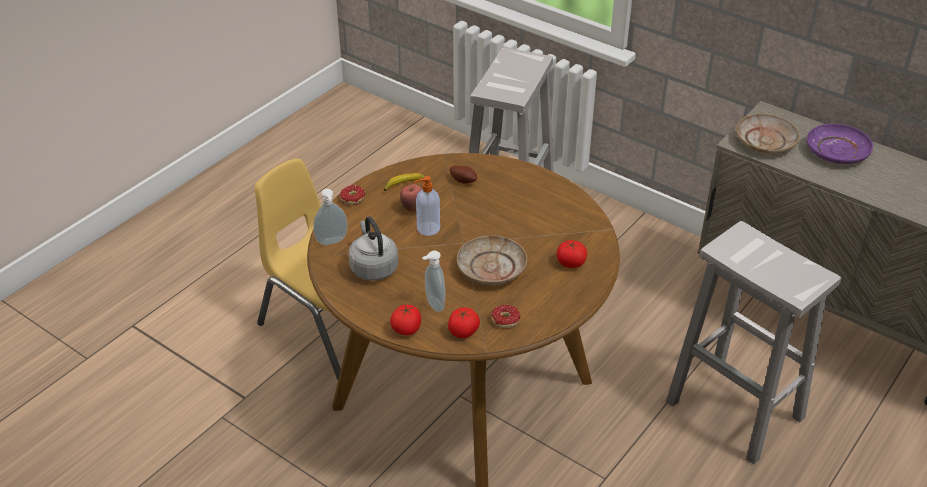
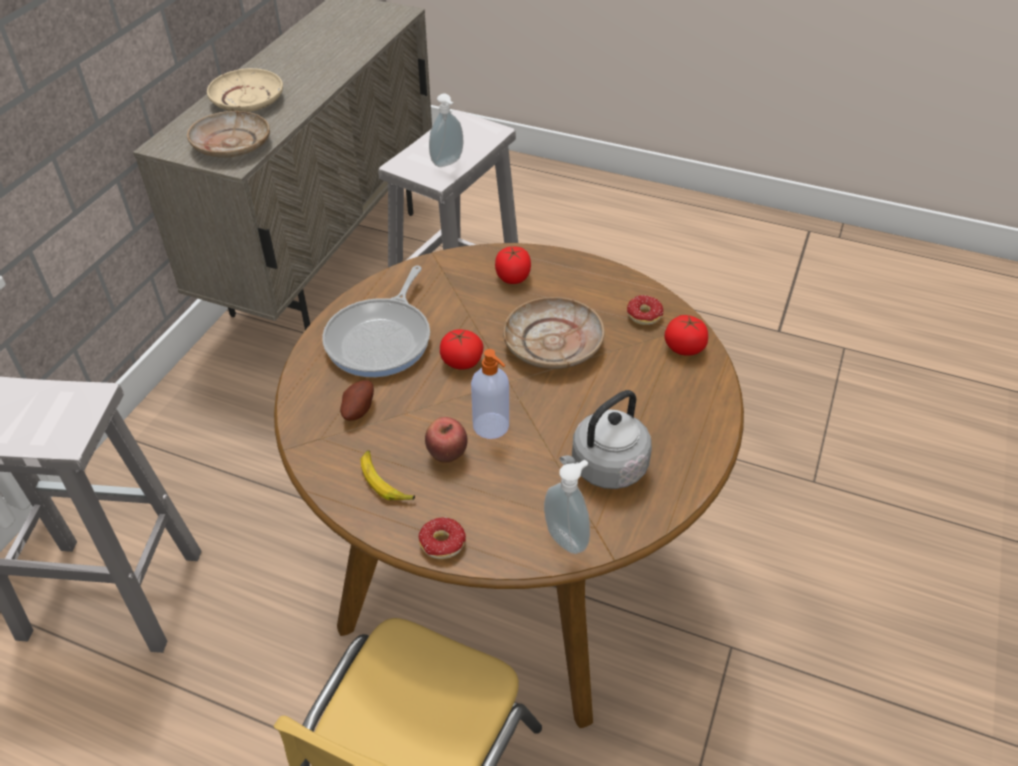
camera: 105 degrees left, 5 degrees up
tomato [390,305,421,335] -> tomato moved to [440,329,483,370]
soap dispenser [422,251,445,312] -> soap dispenser moved to [429,94,463,167]
purple plate [806,124,873,164] -> beige plate [207,68,283,112]
none -> frying pan [322,266,430,377]

